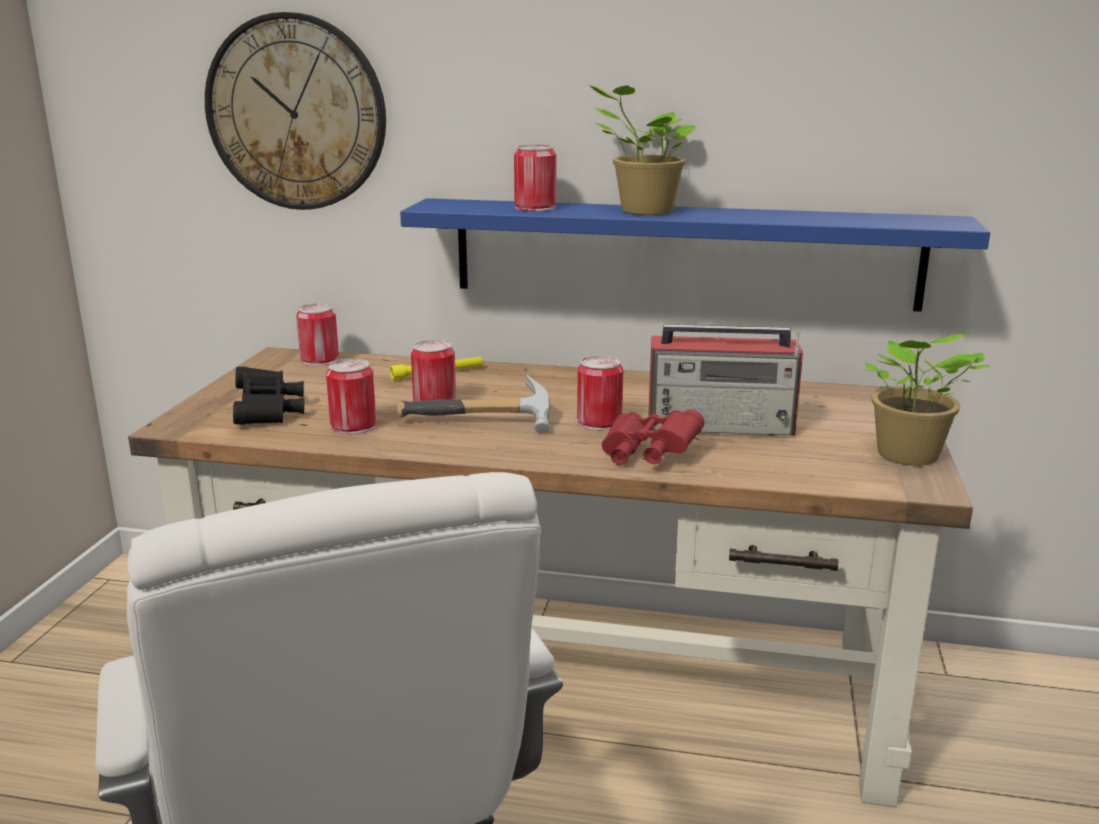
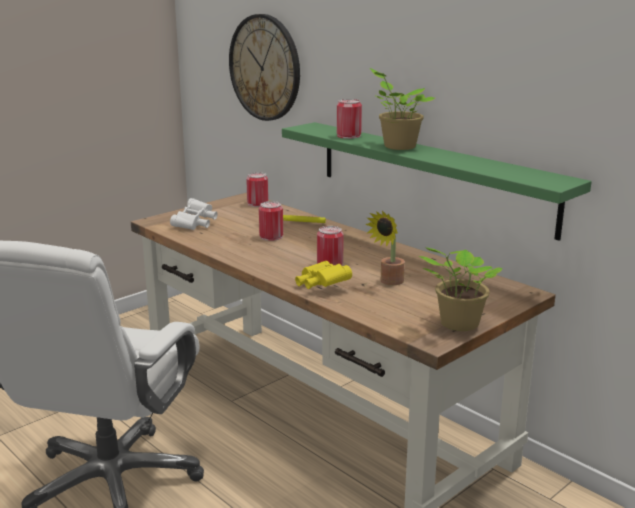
camera: 35 degrees right, 0 degrees up
black binoculars [233,367,304,425] -> white binoculars [170,198,218,230]
can [326,359,376,434] -> none
hammer [397,374,549,433] -> none
blue shelf [400,198,990,312] -> green shelf [282,122,592,241]
red binoculars [602,410,705,465] -> yellow binoculars [295,261,352,289]
radio [648,324,803,436] -> potted plant [365,211,405,285]

